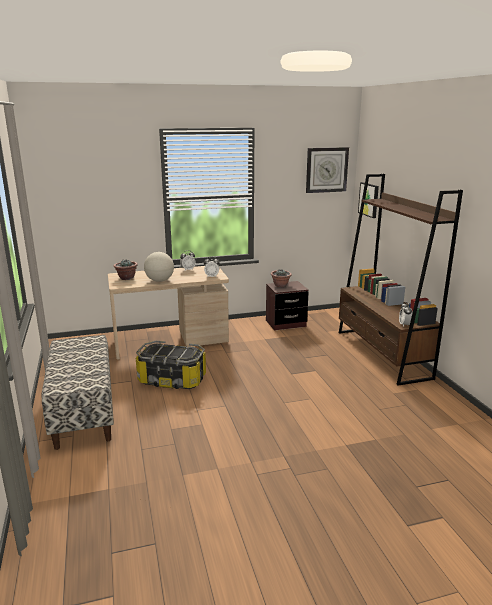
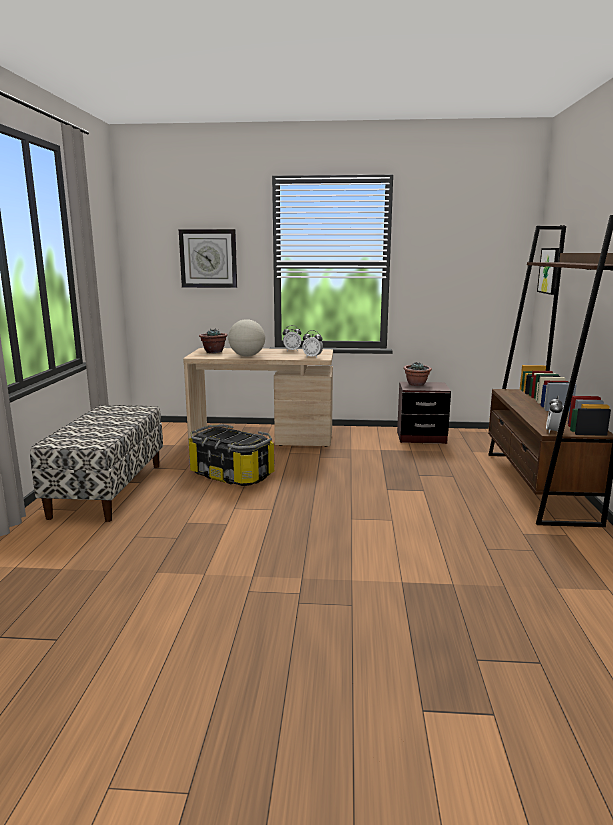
camera: 20 degrees right, 5 degrees down
wall clock [306,147,349,193] -> wall clock moved to [179,229,237,288]

